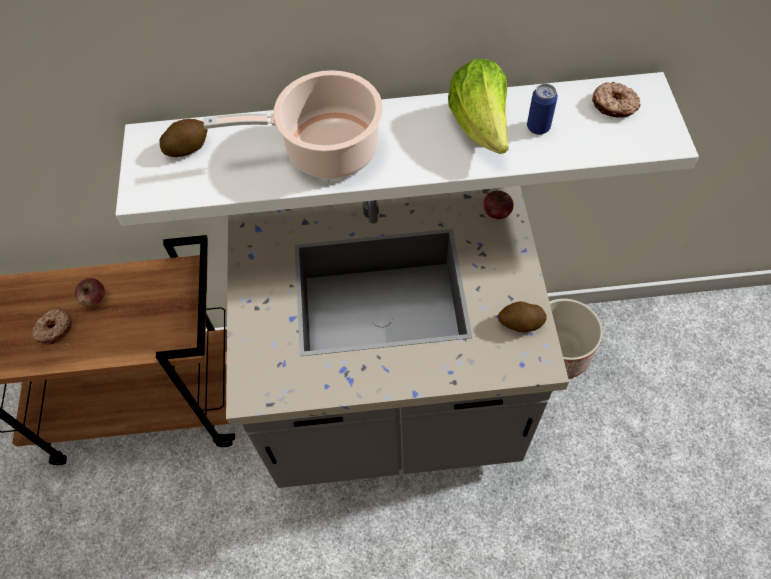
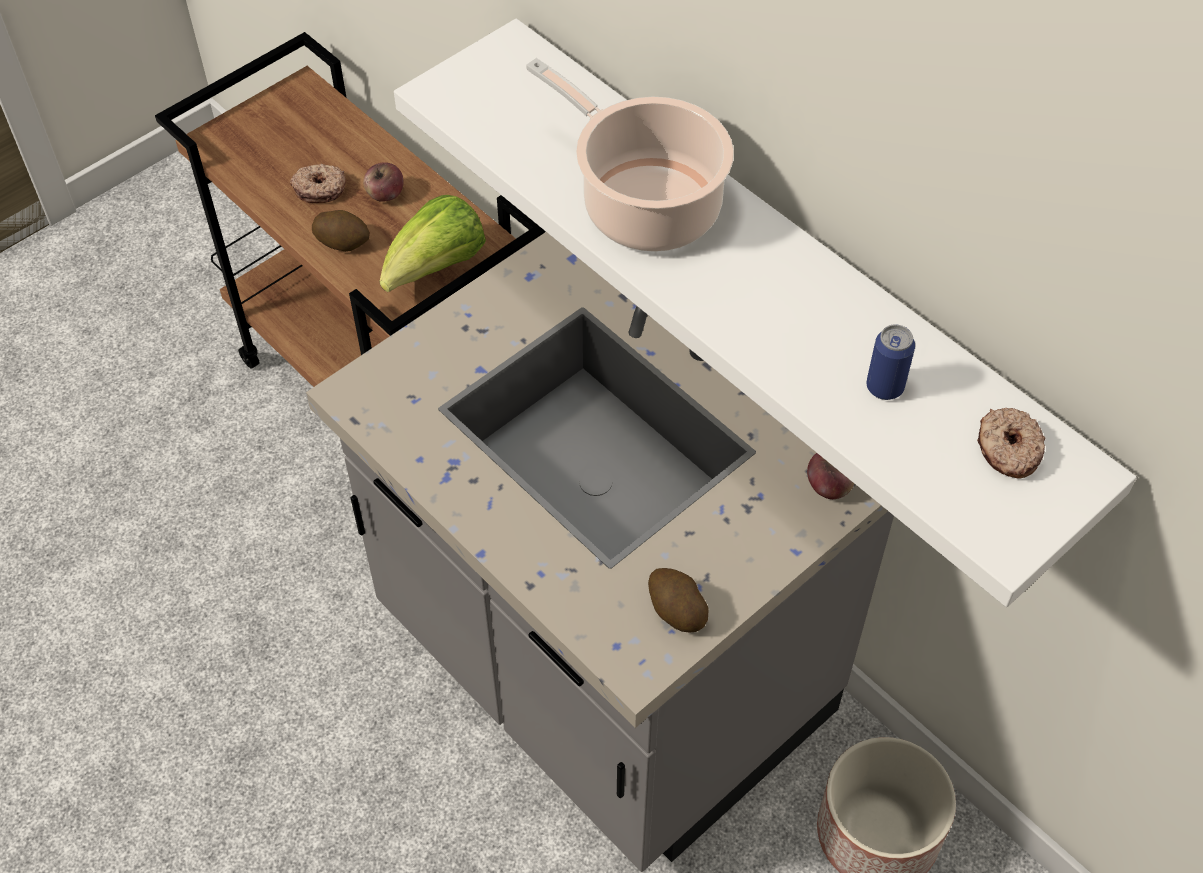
camera: 50 degrees right, 5 degrees down
potato [159,119,207,157] -> potato moved to [312,210,370,252]
lettuce [448,59,509,154] -> lettuce moved to [380,195,486,292]

